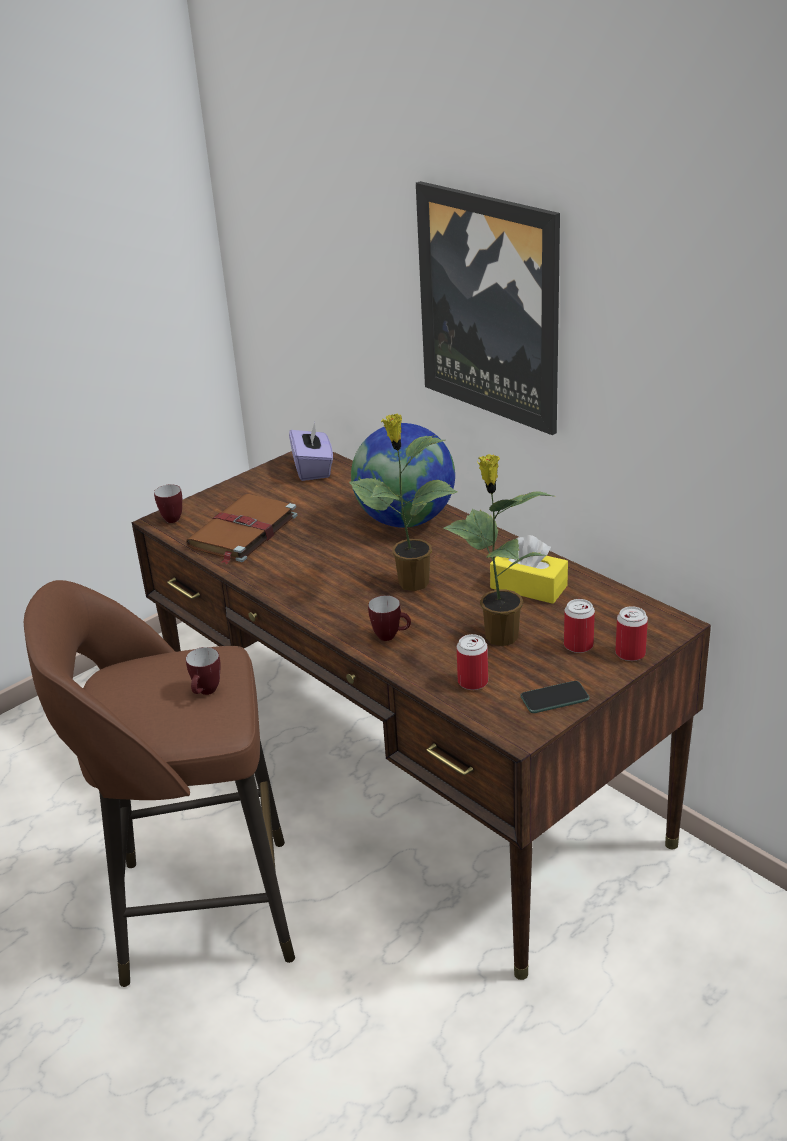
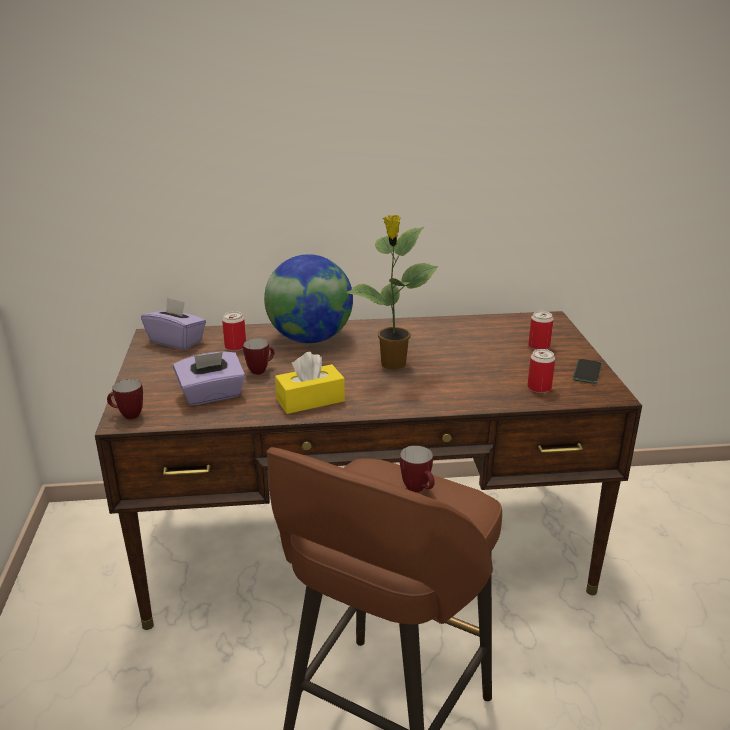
camera: 55 degrees left, 5 degrees down
brown book [186,494,297,564] -> purple tissue box [173,351,245,406]
mug [368,595,411,641] -> mug moved to [243,338,274,375]
picture [416,181,560,435] -> none
potted plant [443,454,553,646] -> none
yellow tissue box [490,535,568,604] -> yellow tissue box moved to [275,352,345,414]
can [615,606,648,661] -> can moved to [222,311,246,351]

